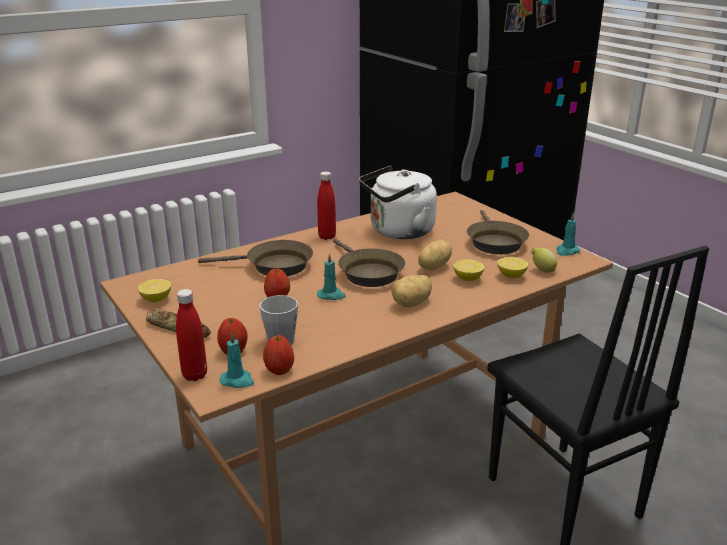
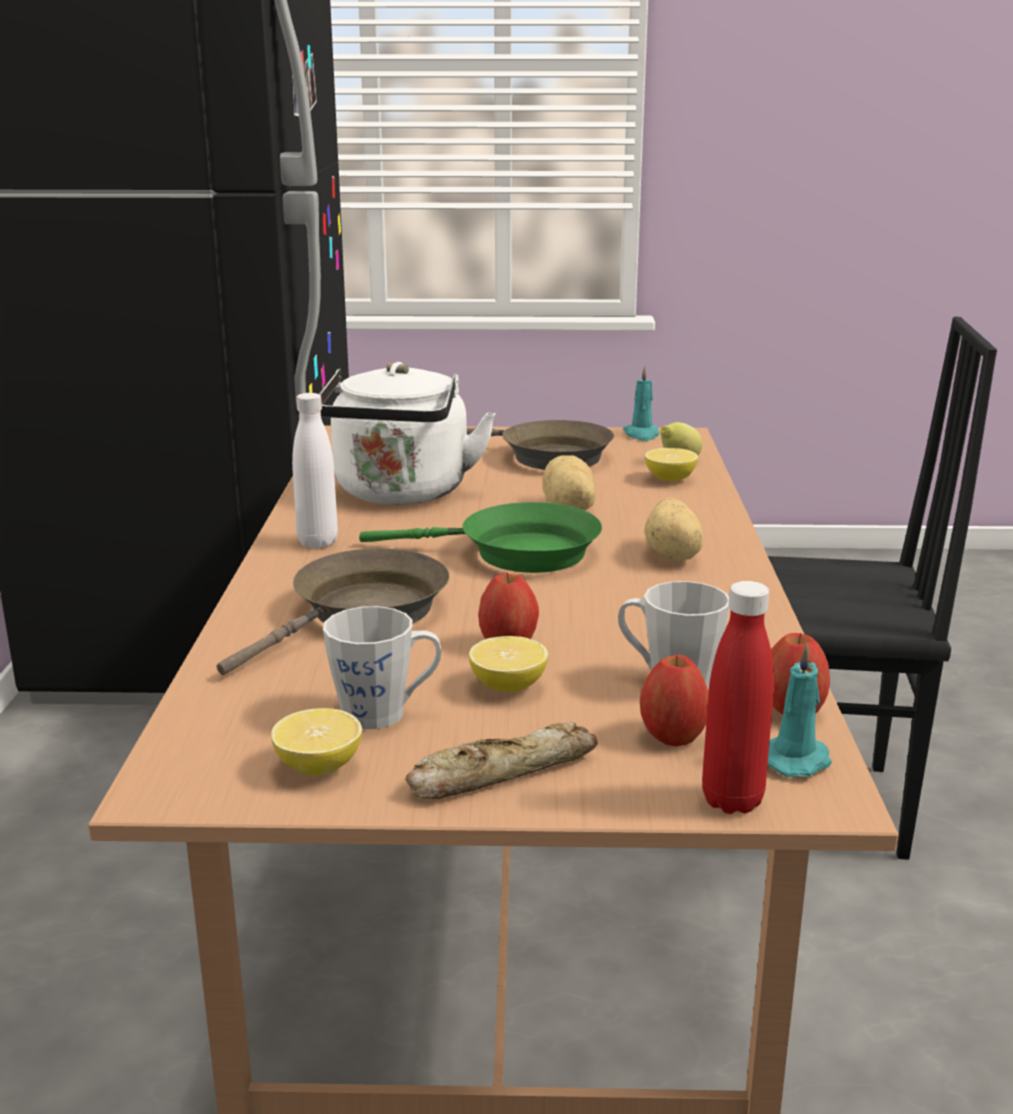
camera: 55 degrees left, 5 degrees down
red bottle [317,172,336,240] -> white bottle [292,393,338,549]
turquoise candle [317,253,346,300] -> none
brown frying pan [333,239,405,287] -> green frying pan [359,502,602,573]
lemon [453,259,484,281] -> lemon moved to [469,636,548,692]
none -> grey mug [323,606,441,729]

